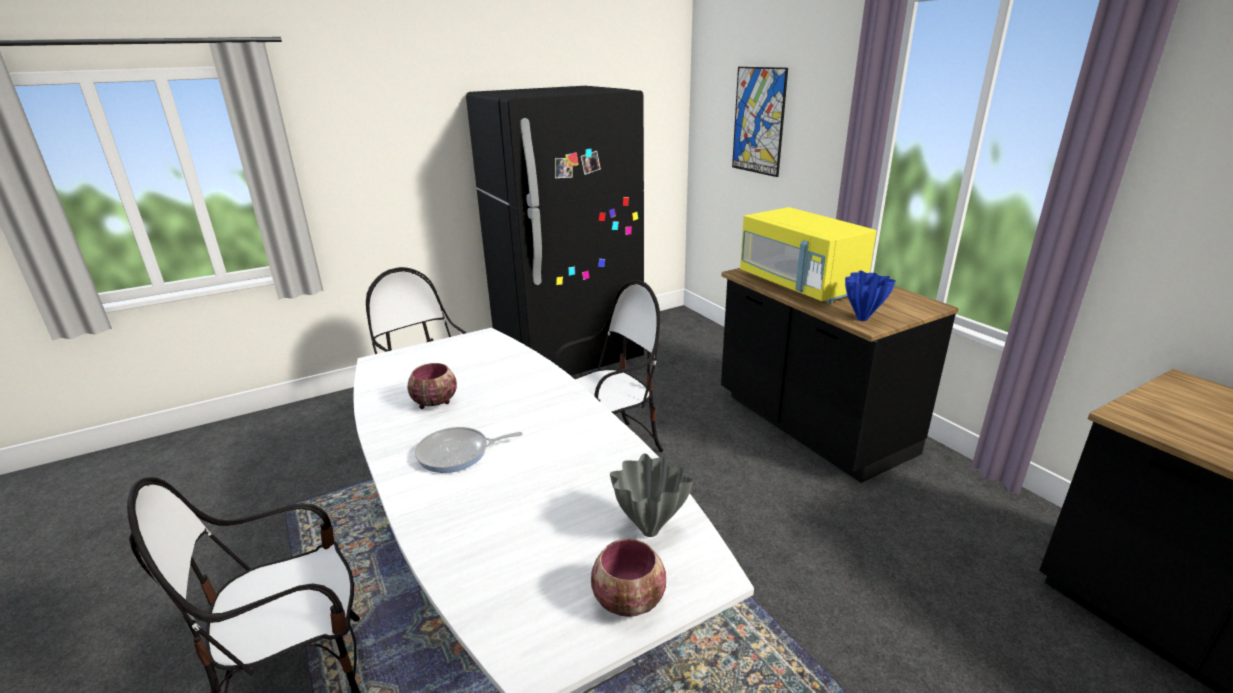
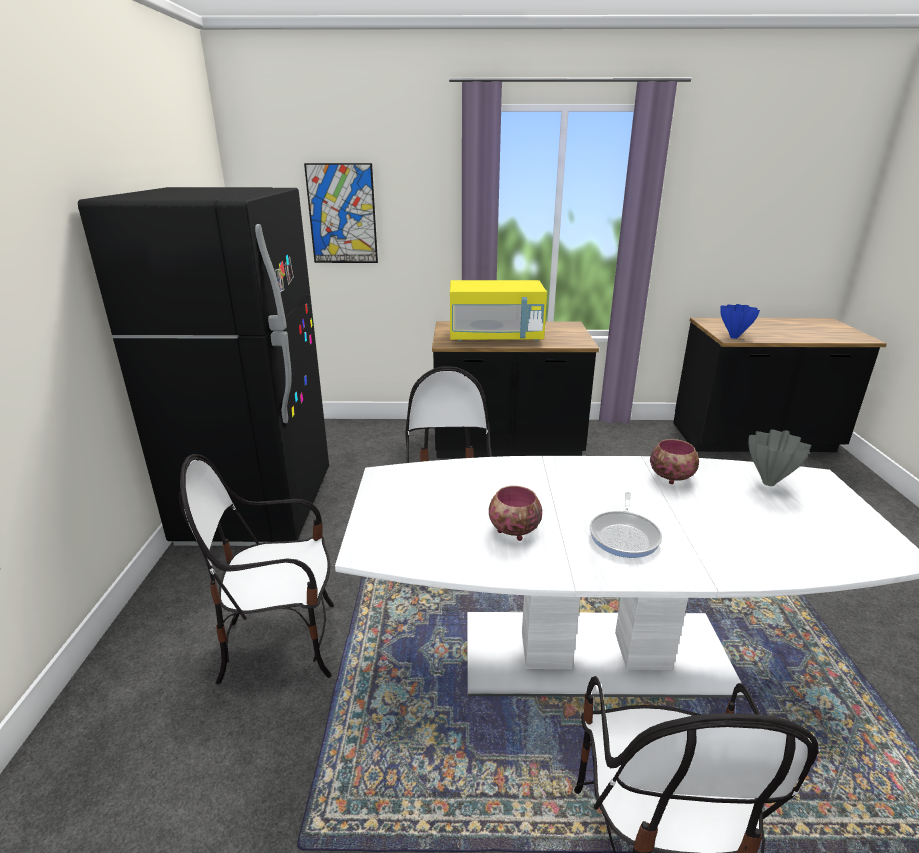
camera: 60 degrees left, 0 degrees up
bowl [591,539,666,617] -> bowl moved to [650,439,699,484]
blue vase [845,271,896,321] -> blue vase moved to [720,304,760,339]

